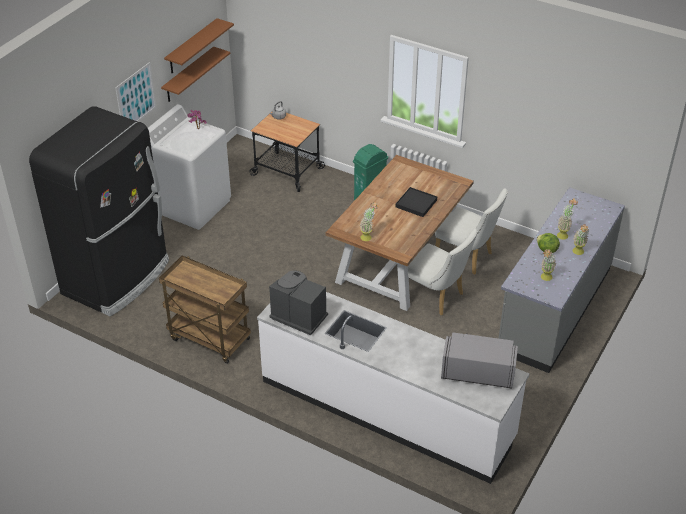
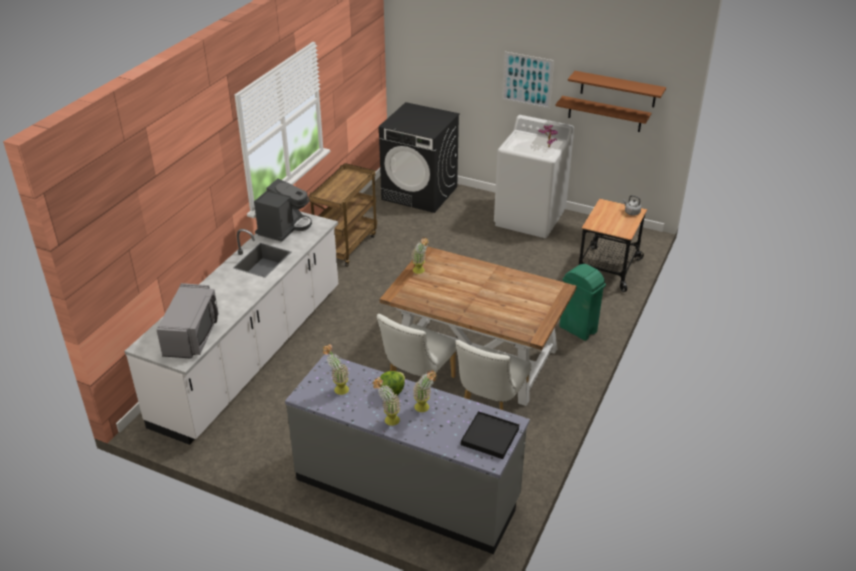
camera: 85 degrees right, 5 degrees down
black fridge [29,106,169,316] -> black washing machine [379,102,460,213]
black tray [396,187,437,217] -> black tray moved to [461,411,519,459]

